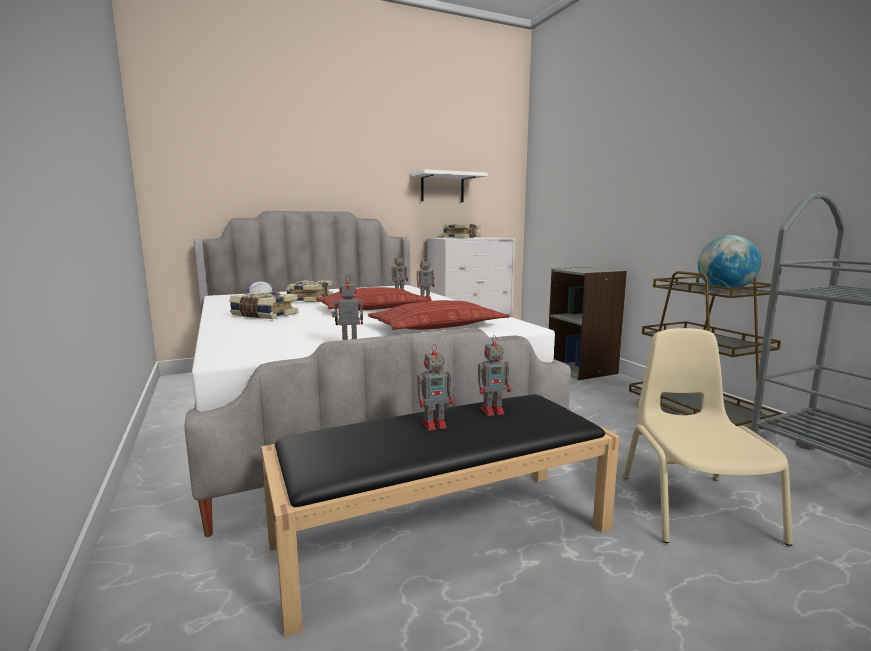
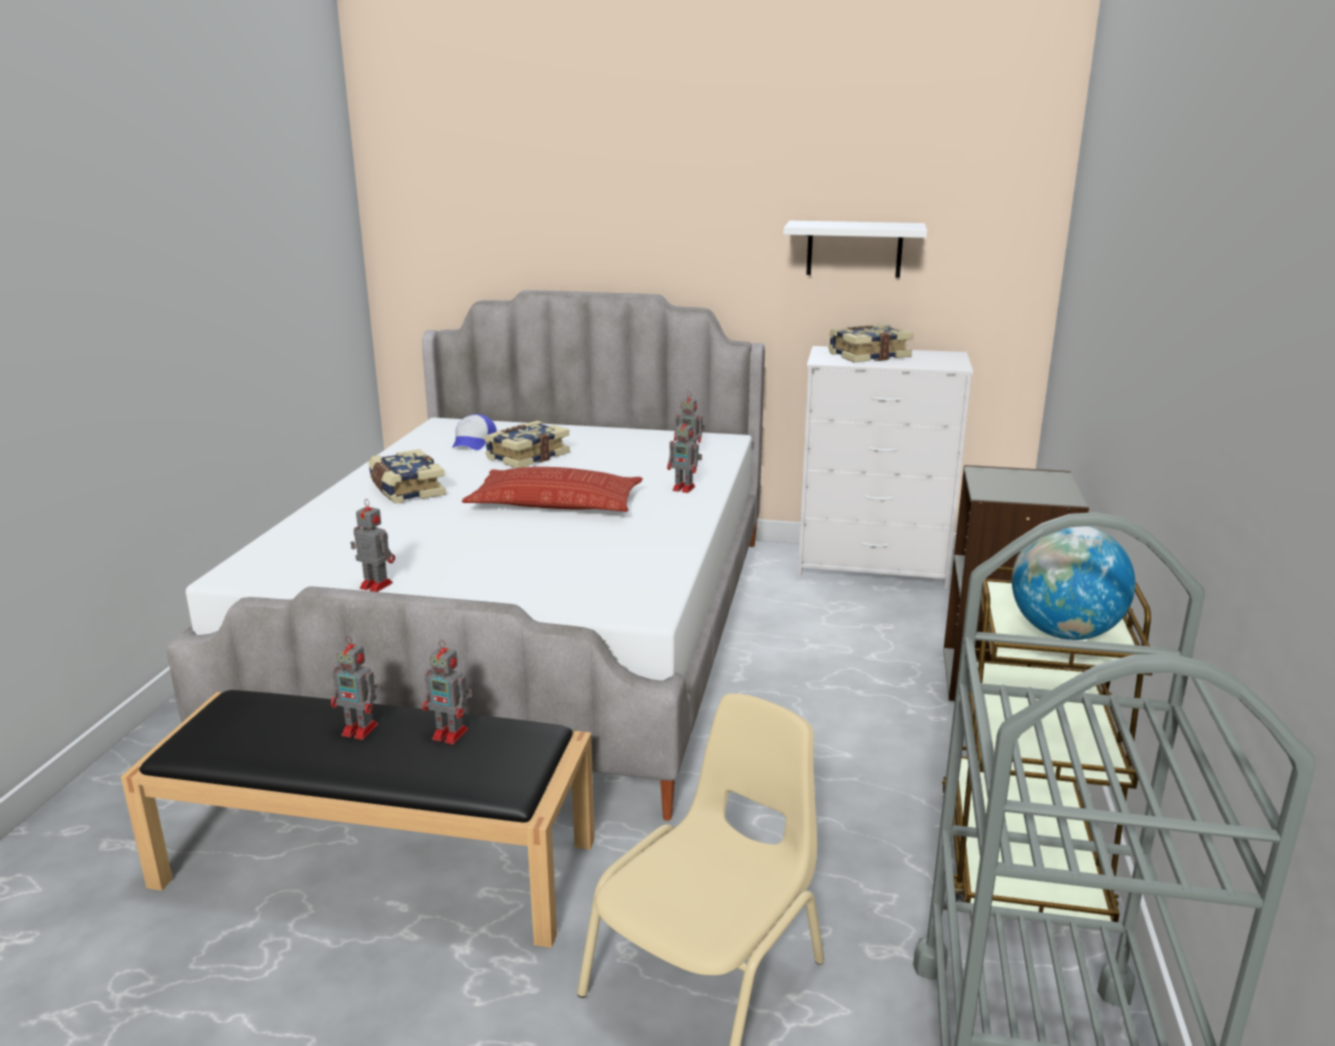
camera: 35 degrees right, 10 degrees up
pillow [368,300,510,330] -> none

